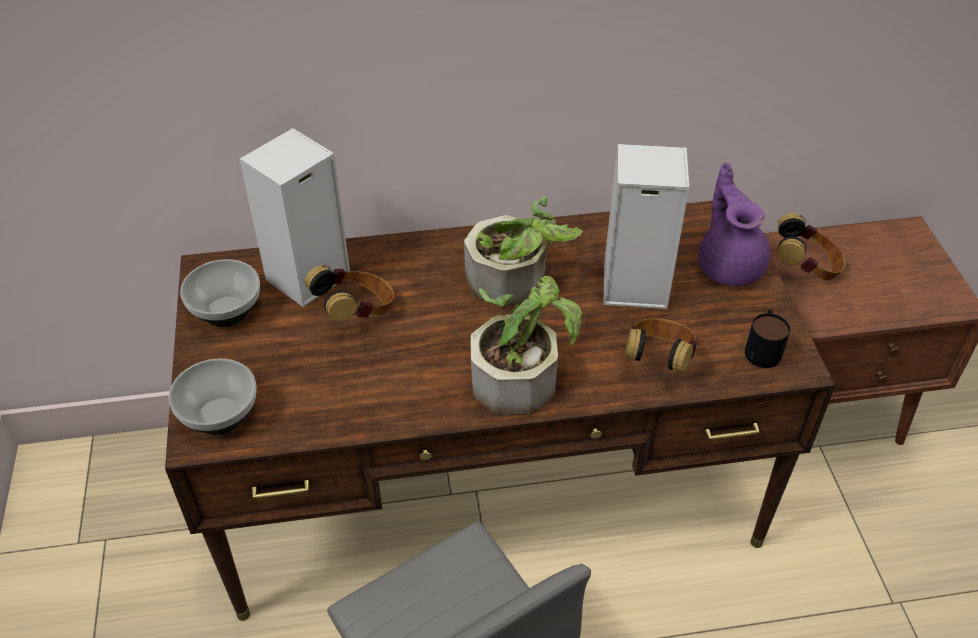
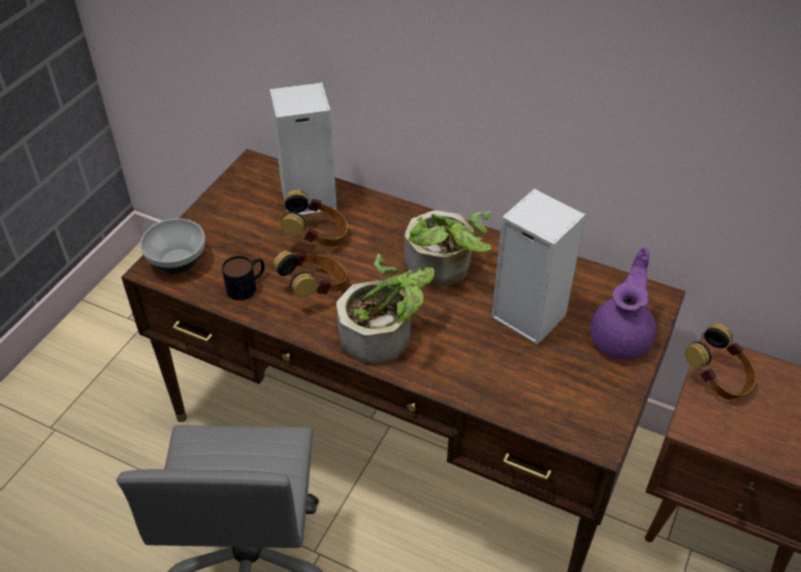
camera: 35 degrees right, 0 degrees up
bowl [180,259,260,327] -> none
headphones [625,318,698,372] -> headphones moved to [273,250,347,298]
mug [745,309,790,368] -> mug moved to [222,256,265,300]

